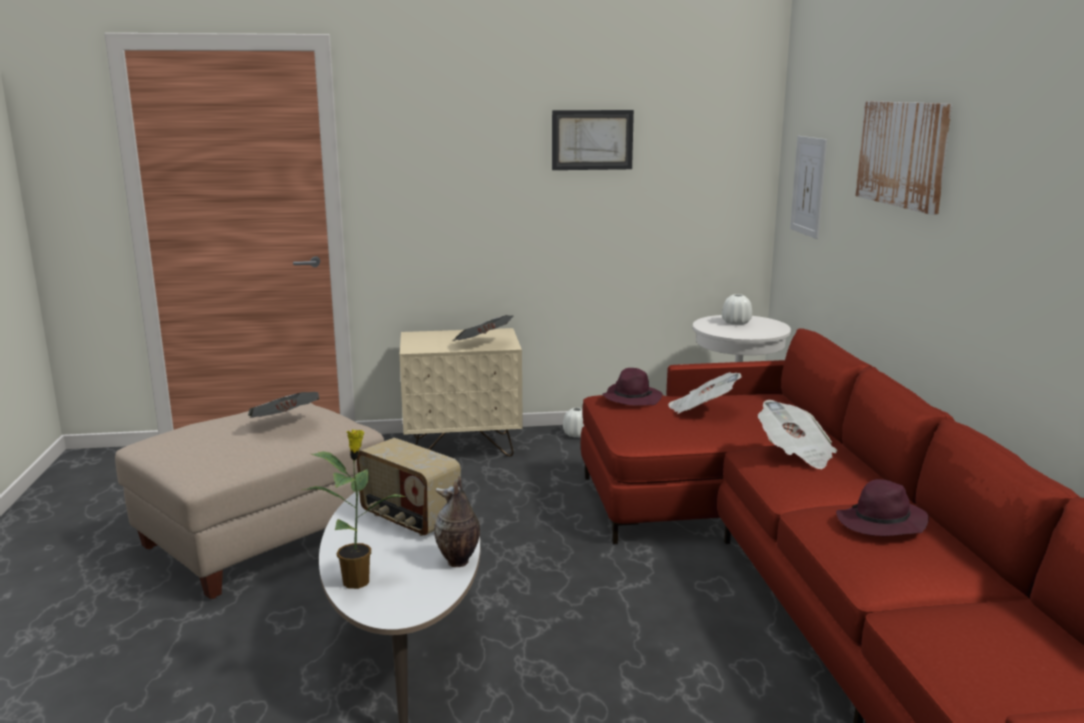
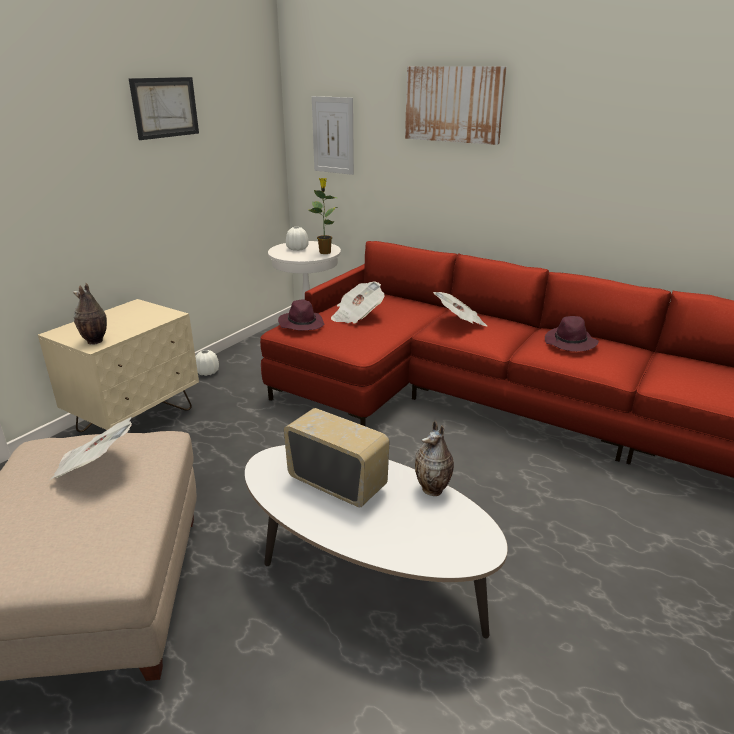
camera: 50 degrees left, 10 degrees up
potted plant [303,430,408,589] -> potted plant moved to [308,178,338,254]
radio [357,438,461,536] -> radio turned 135 degrees counterclockwise [284,408,389,507]
newspaper [452,315,514,341] -> none
none -> vase [73,283,107,344]

